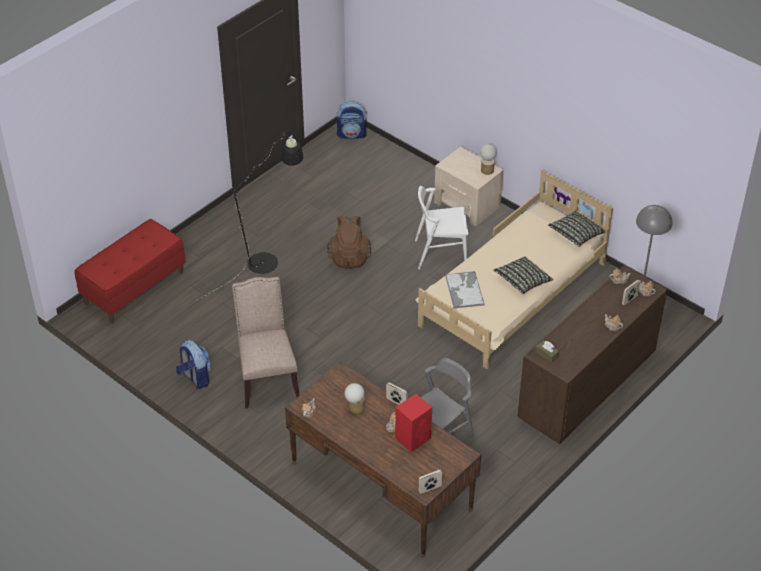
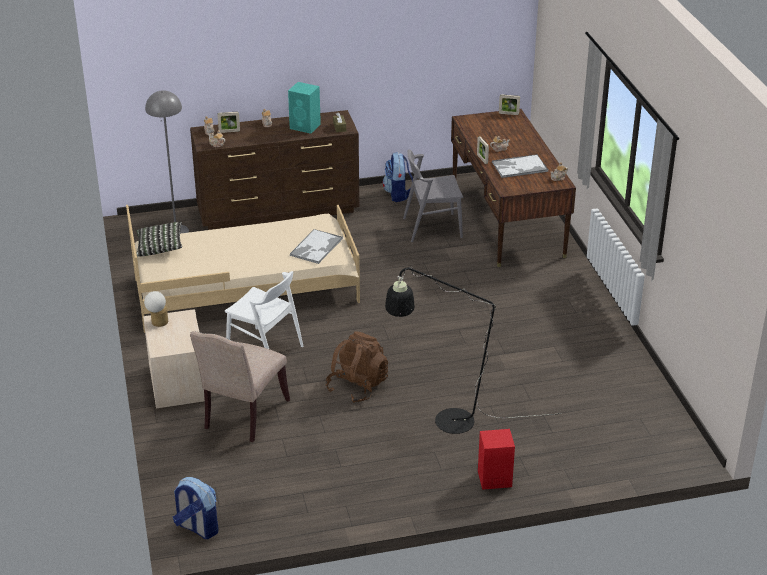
camera: 145 degrees left, 10 degrees down
red bench [75,219,186,323] -> none
backpack [176,340,211,389] -> backpack moved to [382,152,413,202]
beige chair [232,277,300,409] -> beige chair moved to [190,331,290,442]
table lamp [345,383,365,414] -> tray [492,154,548,178]
red speaker [395,394,432,452] -> red speaker moved to [478,429,515,490]
pillow [493,256,553,294] -> none
none -> turquoise speaker [288,82,321,134]

